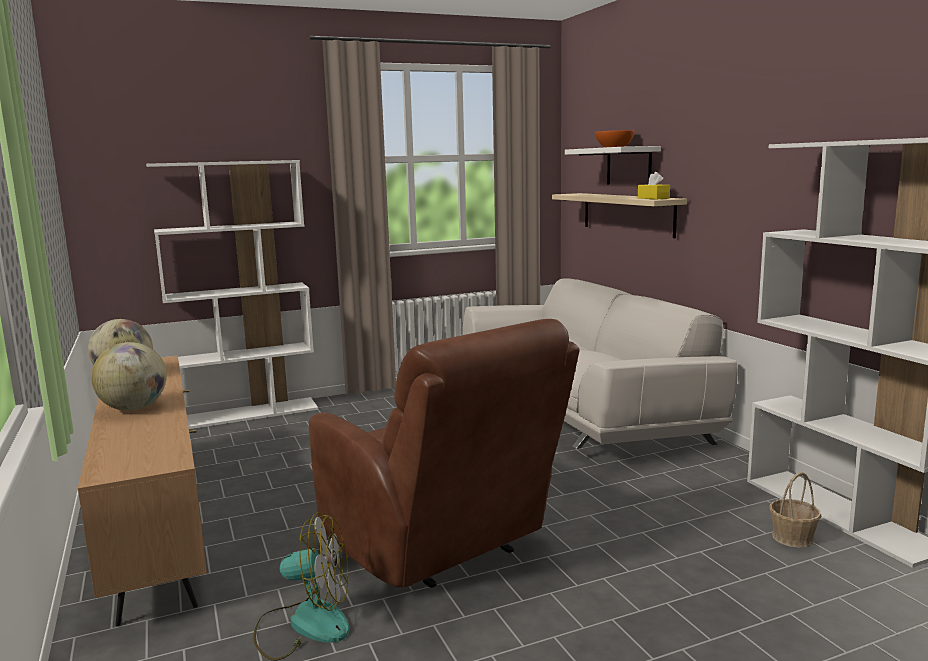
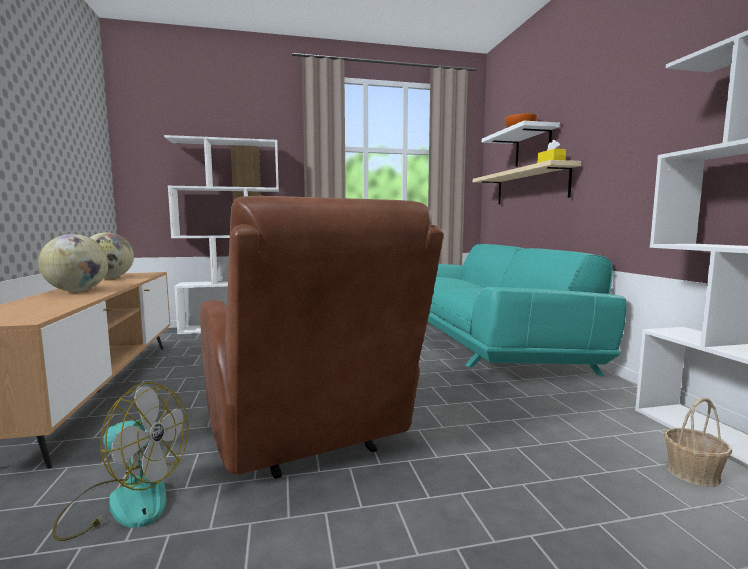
camera: 10 degrees right, 5 degrees down
white sofa [462,278,738,449] -> turquoise sofa [427,244,626,376]

